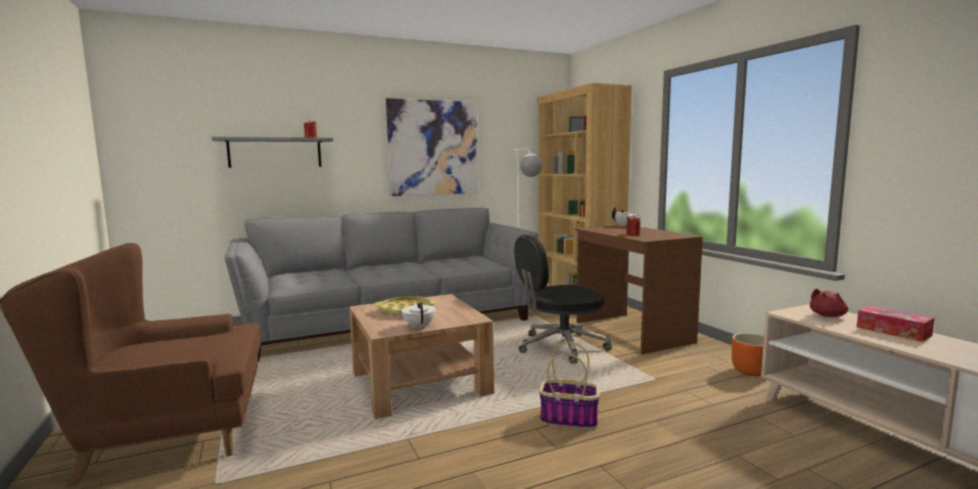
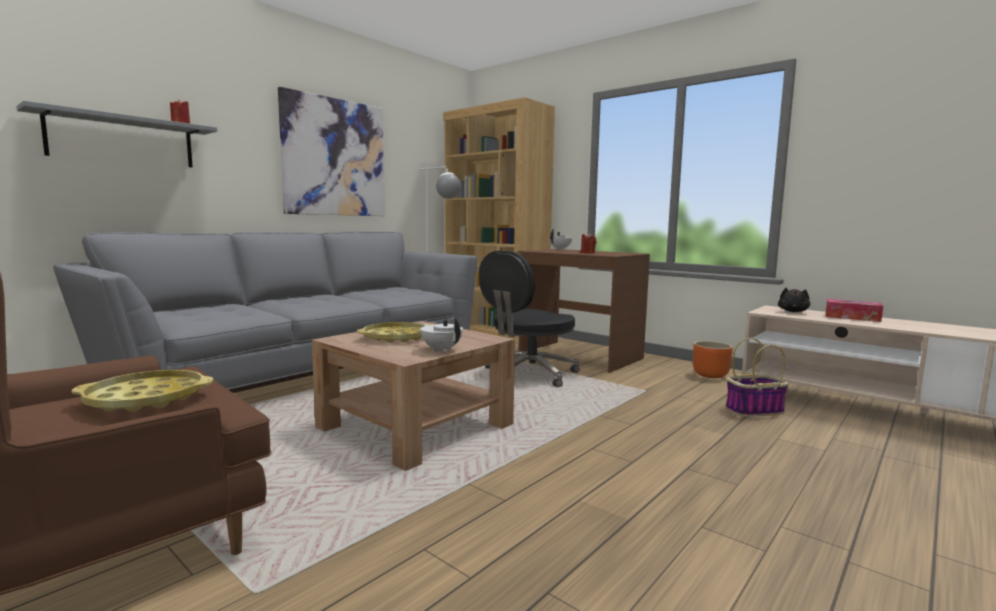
camera: 25 degrees left, 0 degrees up
basket [539,342,600,429] -> basket moved to [726,338,789,417]
red plush toy [810,288,848,317] -> black plush toy [778,288,810,312]
none -> yellow tray [72,370,214,412]

